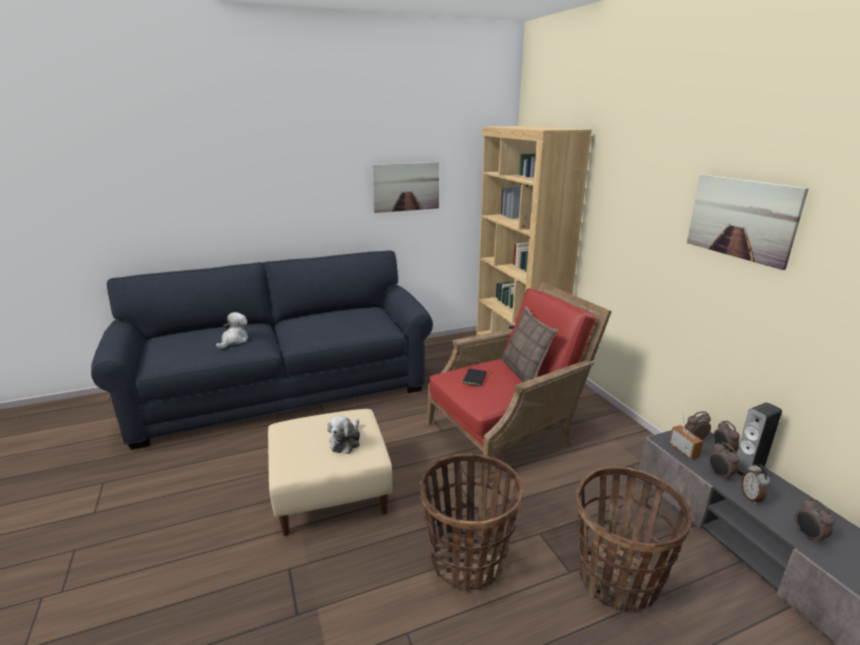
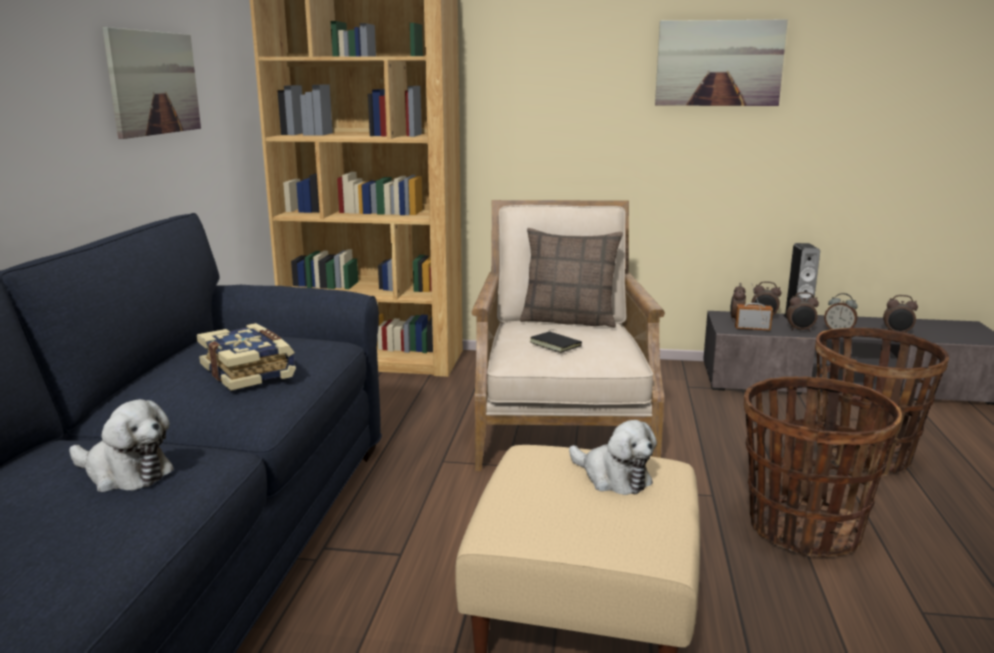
camera: 60 degrees left, 5 degrees down
plush toy [216,312,248,349] -> plush toy turned 150 degrees clockwise [69,399,174,492]
red armchair [427,282,612,481] -> beige armchair [472,200,665,471]
none -> book [197,323,296,391]

